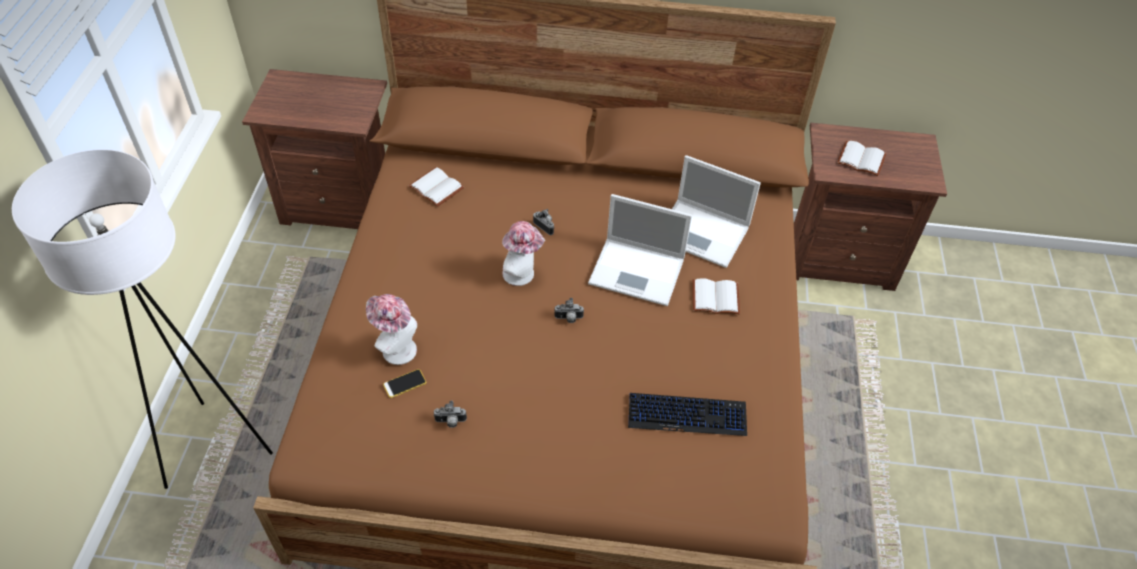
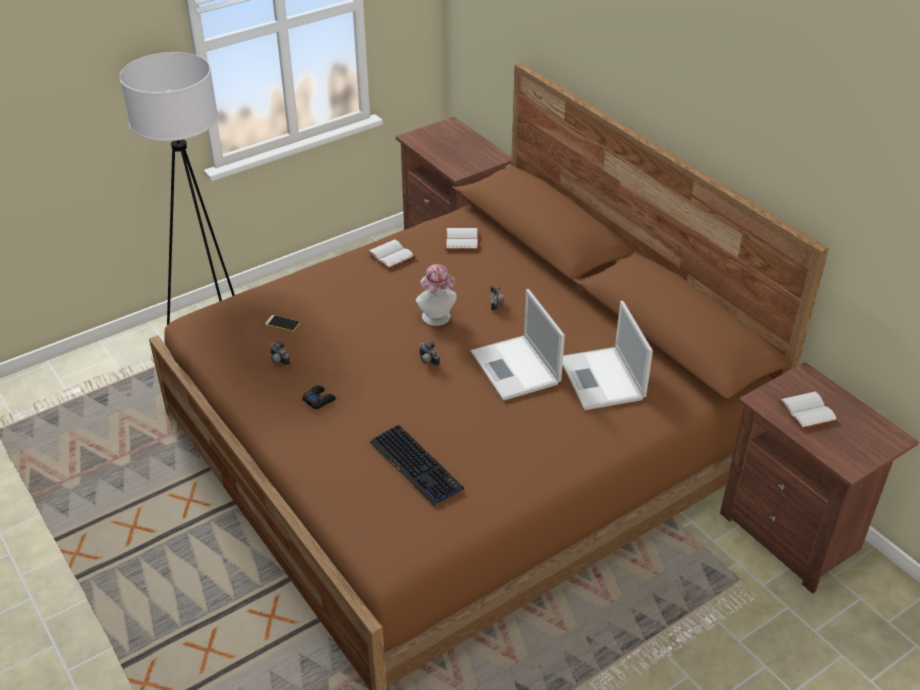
camera: 50 degrees right, 10 degrees down
hat [366,294,417,365] -> none
white book [692,278,740,314] -> white book moved to [367,239,416,270]
none -> black game controller [302,385,336,409]

